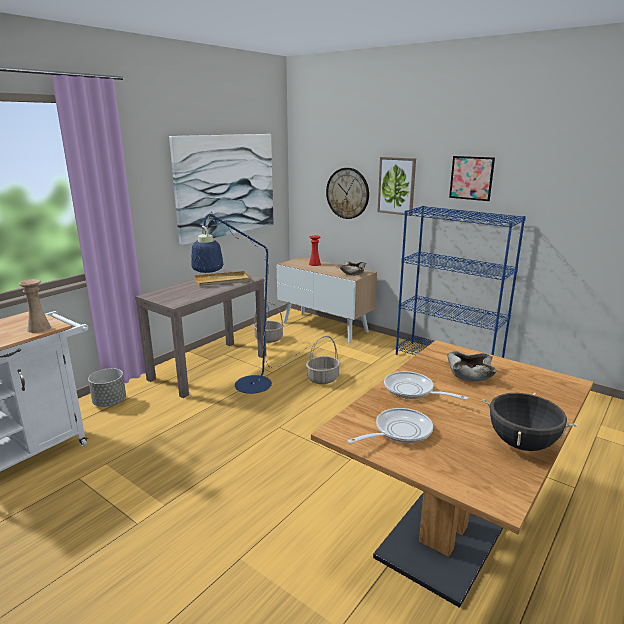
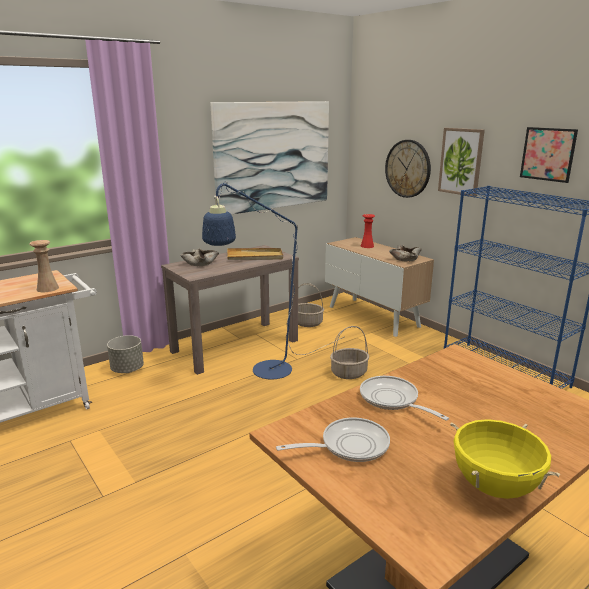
camera: 15 degrees right, 0 degrees up
beige bowl [447,351,497,382] -> beige bowl moved to [180,248,219,266]
black cooking pot [482,392,577,451] -> yellow cooking pot [450,419,560,499]

